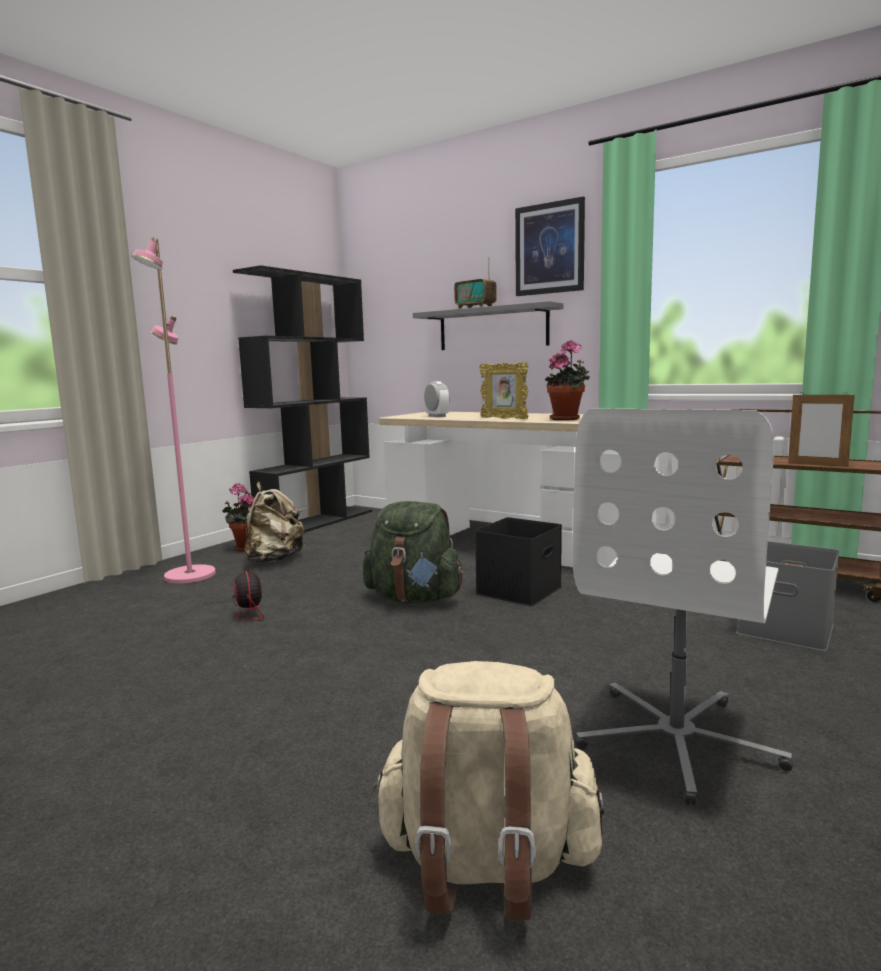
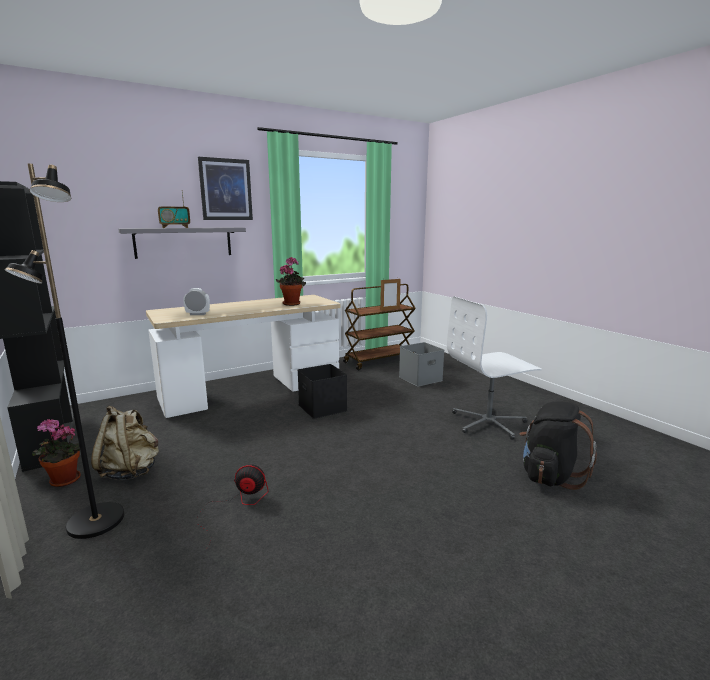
camera: 65 degrees left, 5 degrees up
pink floor lamp [131,237,216,584] -> black floor lamp [5,164,124,539]
green backpack [363,501,464,603] -> none
beige backpack [373,661,604,920] -> black backpack [519,401,597,490]
picture frame [479,362,529,419] -> none
white office chair [572,408,793,806] -> white office chair turned 105 degrees clockwise [447,296,542,440]

